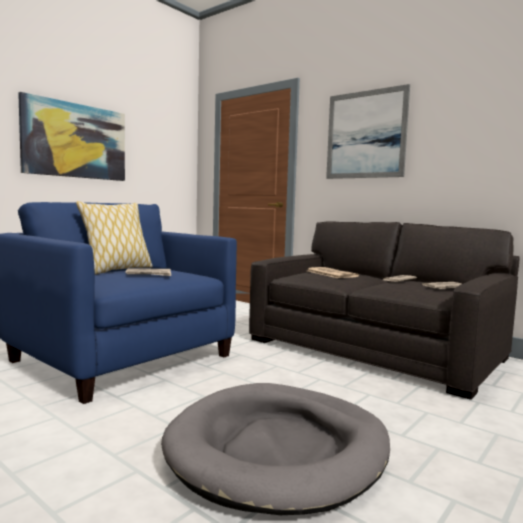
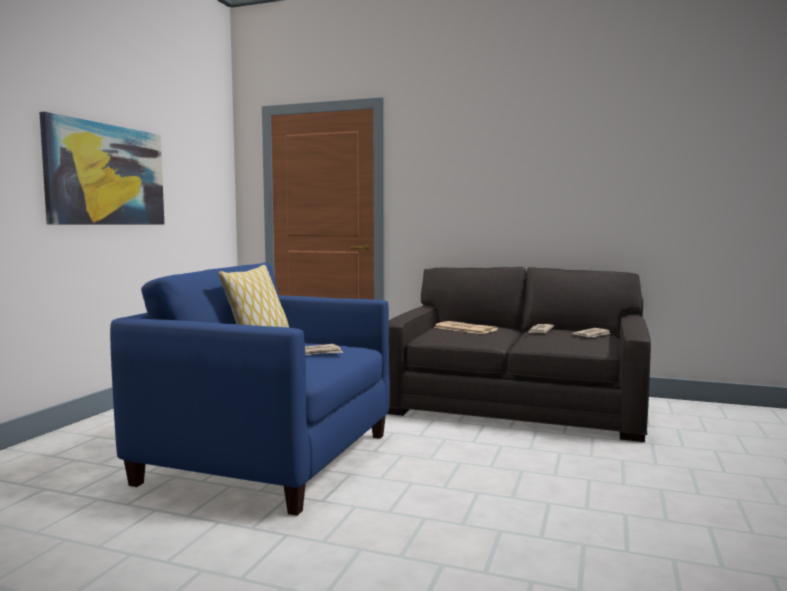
camera: 20 degrees left, 0 degrees up
grey dog bed [161,383,390,515] -> none
picture [326,84,410,179] -> none

